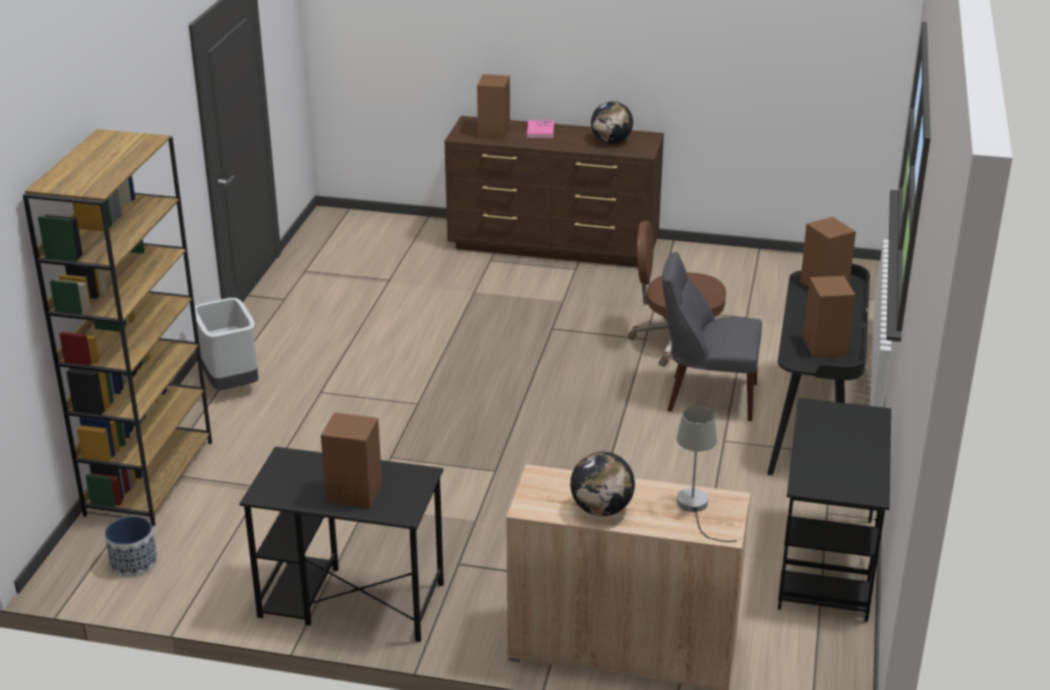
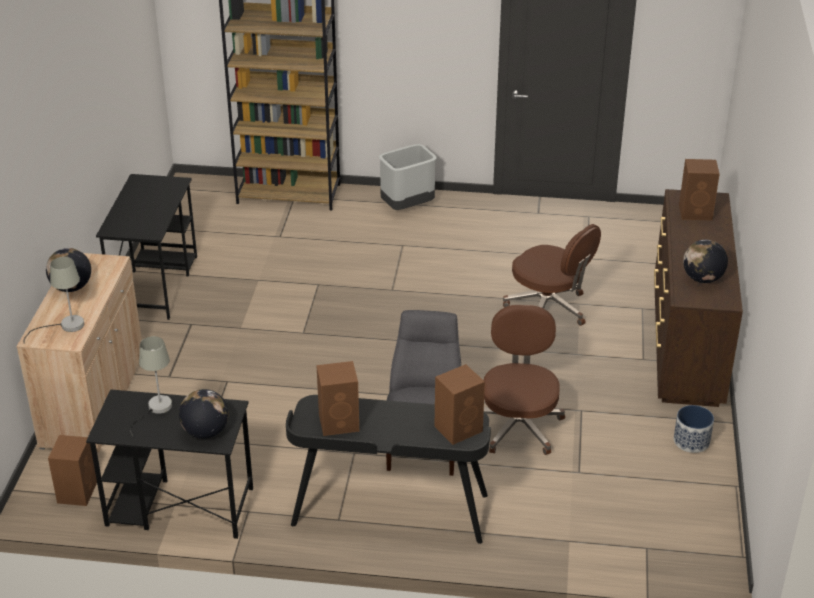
camera: 85 degrees right, 5 degrees up
planter [105,516,157,577] -> planter moved to [674,405,714,453]
brown speaker [321,413,382,508] -> brown speaker moved to [48,435,97,506]
pink book [527,120,554,138] -> none
none -> grey table lamp [130,336,172,441]
none -> globe [179,389,229,439]
none -> brown office chair [503,224,601,326]

